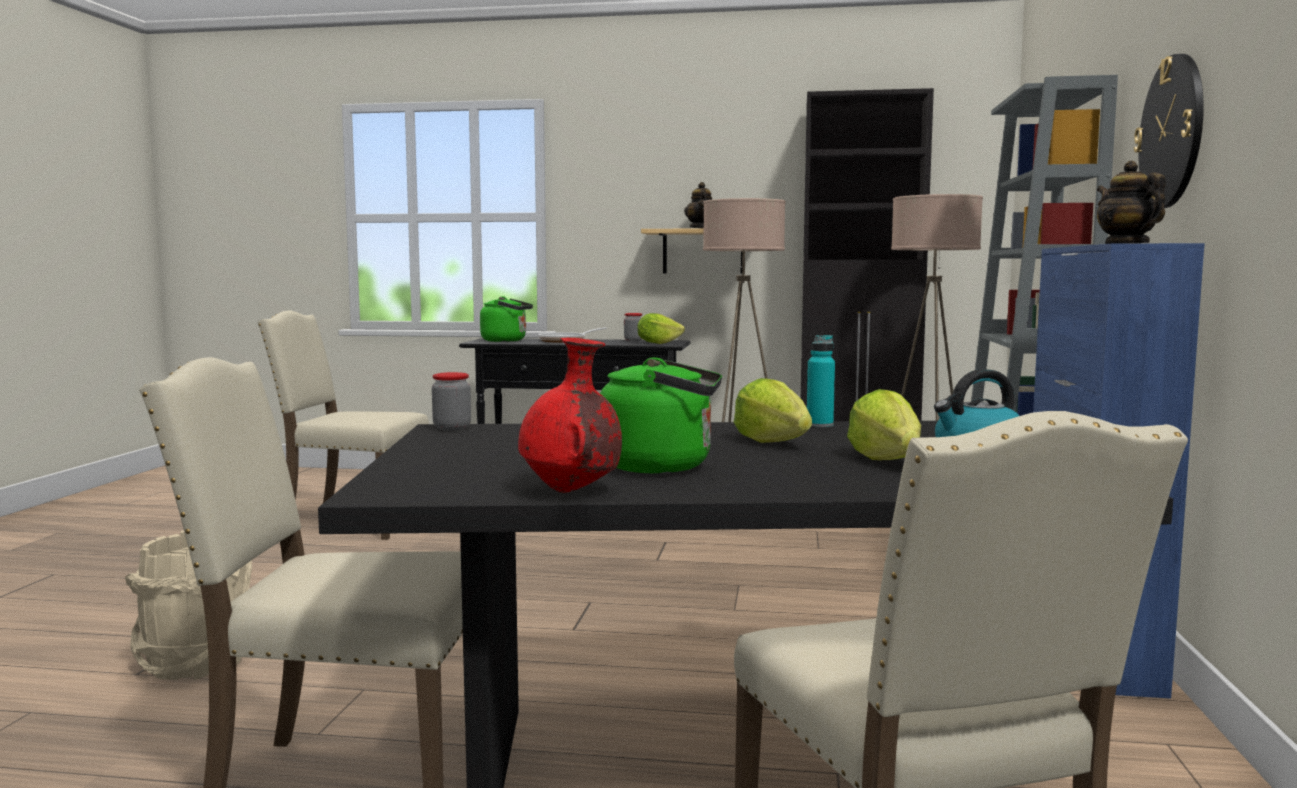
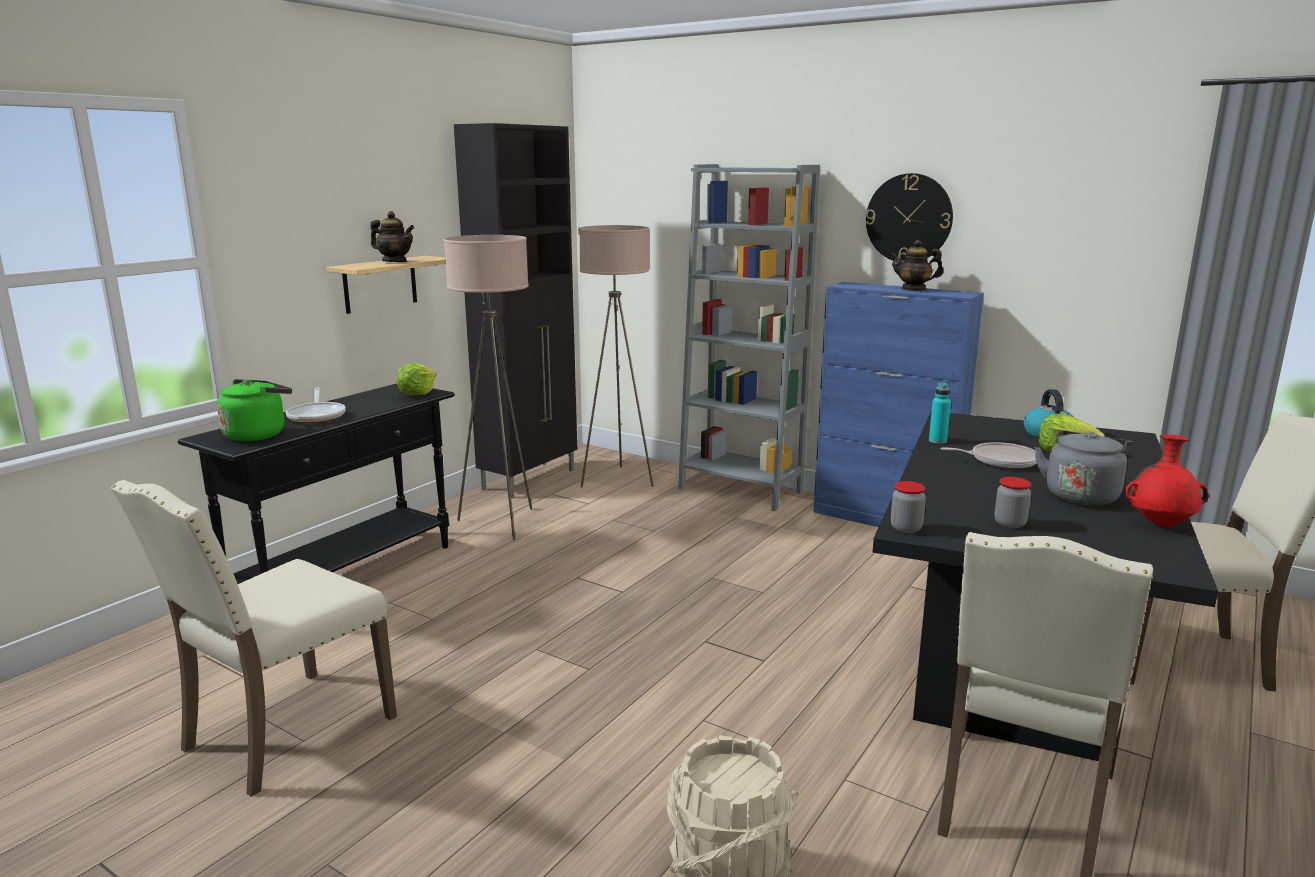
camera: 65 degrees left, 10 degrees up
green kettle [600,357,722,473] -> grey kettle [1034,430,1132,506]
jar [624,313,642,341] -> jar moved to [995,477,1031,528]
lettuce [734,378,812,443] -> frying pan [941,442,1037,469]

